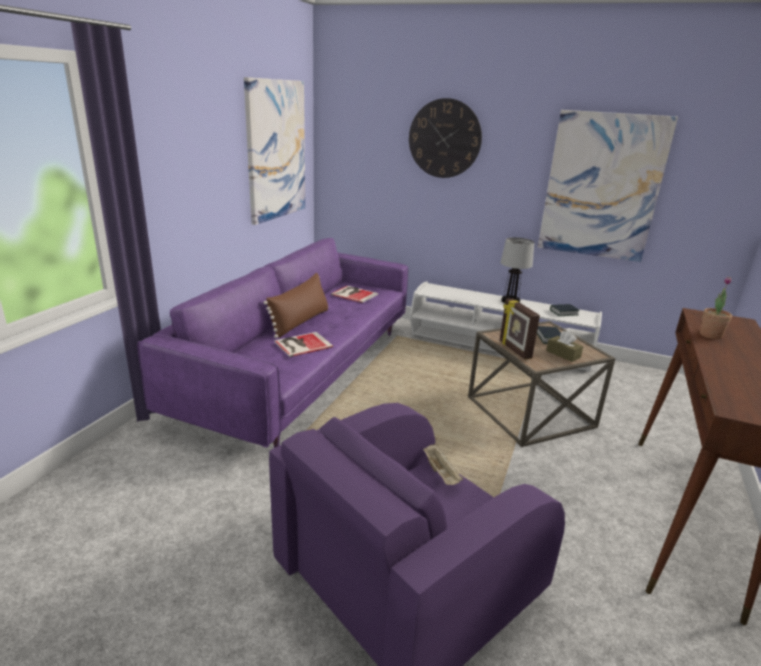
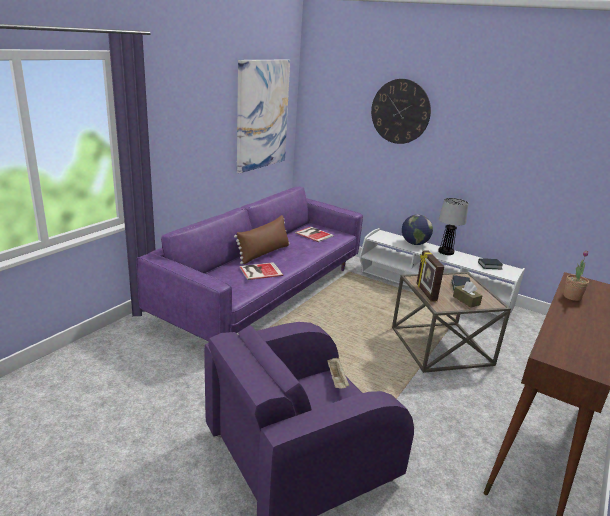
camera: 10 degrees right, 0 degrees up
picture [538,110,678,262] -> none
none -> globe [402,214,433,245]

